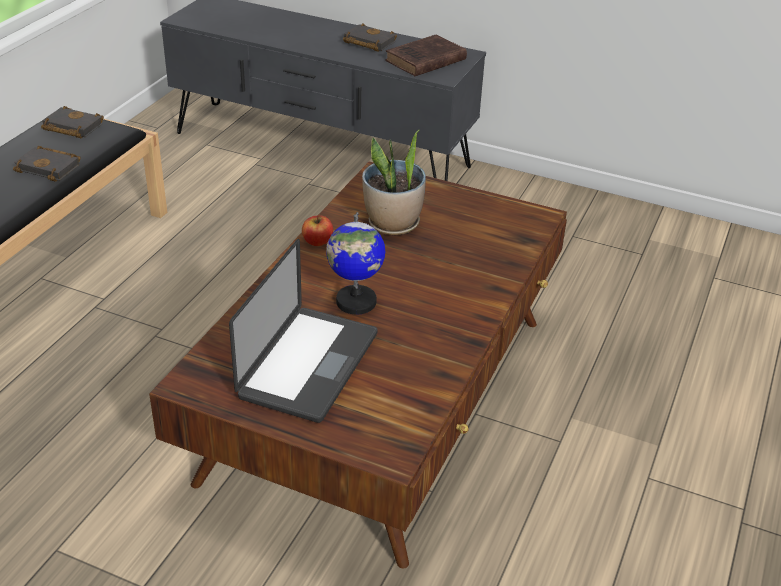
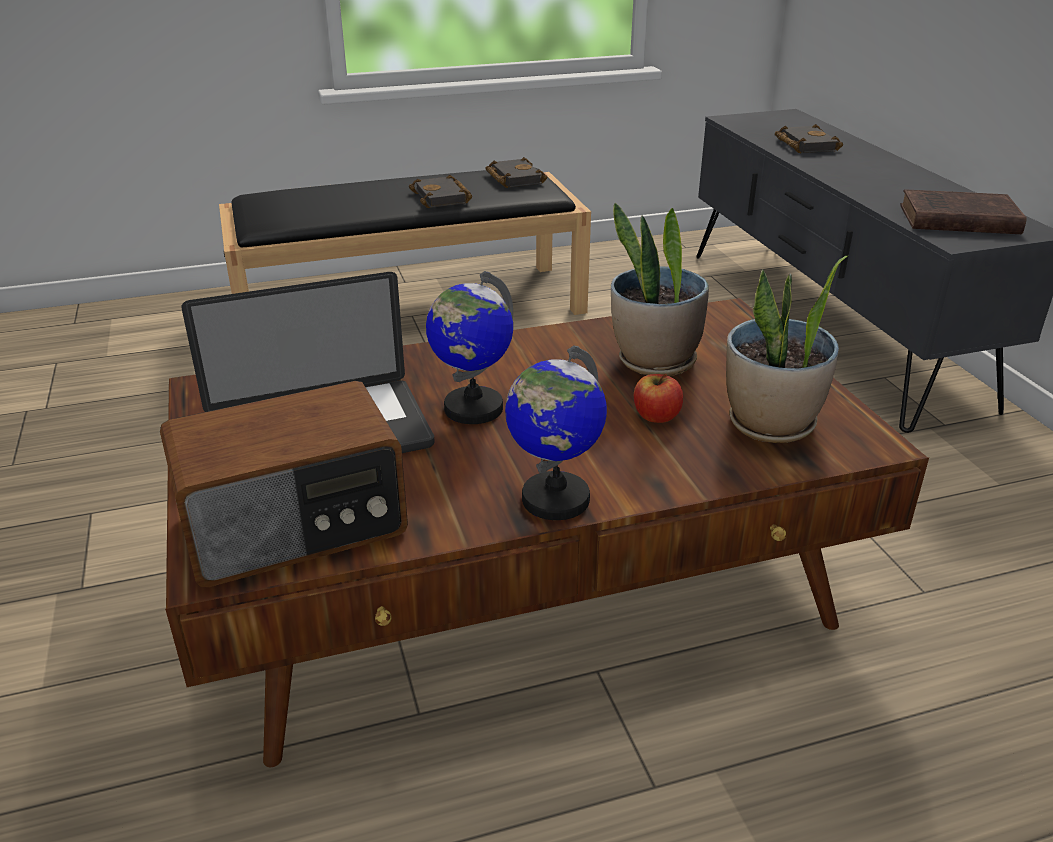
camera: 50 degrees right, 5 degrees down
apple [302,215,333,246] -> apple moved to [634,373,683,423]
black book [343,23,397,52] -> black book moved to [775,124,843,153]
none -> radio [160,381,408,587]
none -> globe [505,346,607,520]
none -> potted plant [726,256,848,443]

